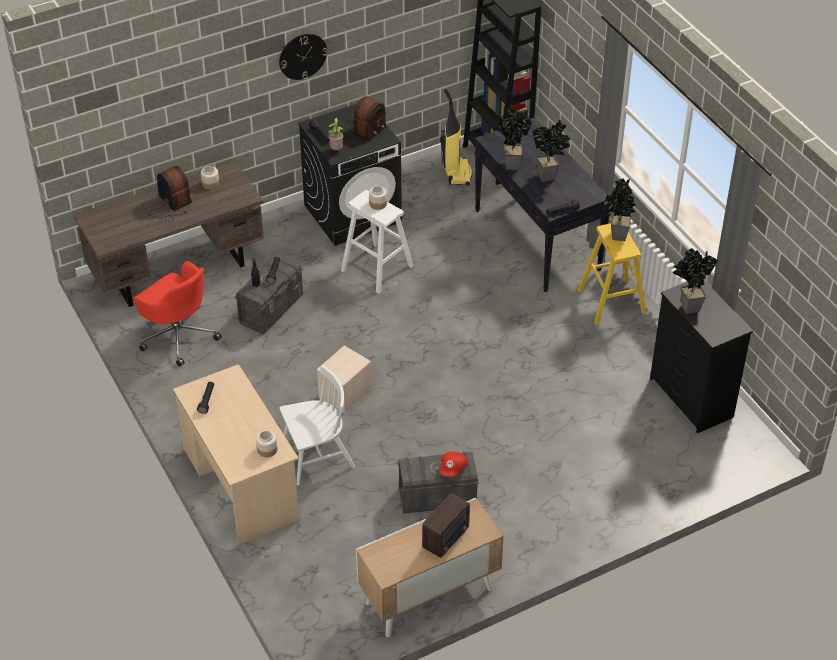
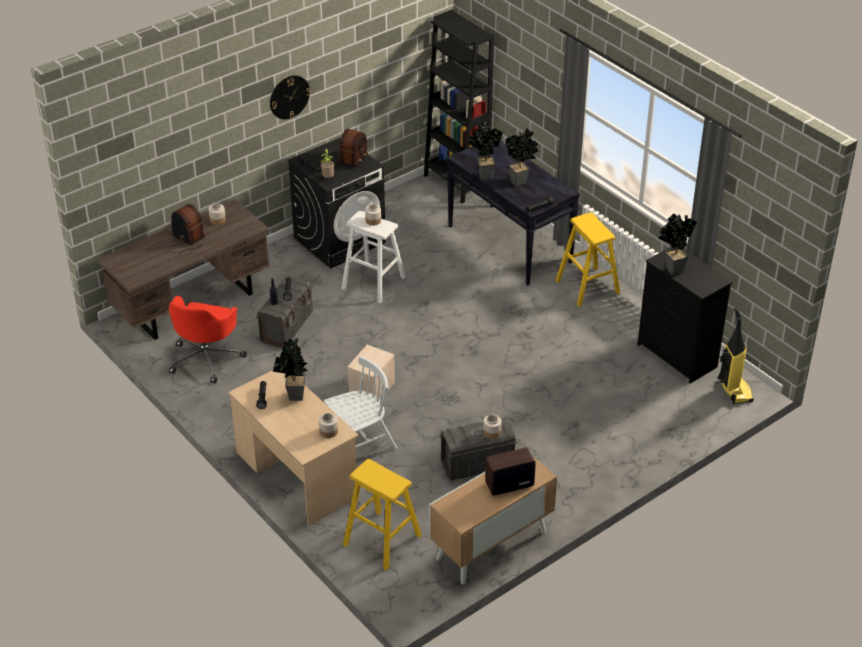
camera: 10 degrees left, 5 degrees down
red office chair [134,261,222,367] -> red office chair turned 75 degrees clockwise [169,296,246,384]
radio [422,493,470,558] -> radio turned 135 degrees counterclockwise [485,448,536,496]
red cap [439,451,468,477] -> jar [483,415,502,439]
vacuum cleaner [440,89,472,186] -> vacuum cleaner moved to [718,308,754,404]
potted plant [602,179,636,241] -> potted plant moved to [273,338,307,401]
none -> yellow stool [343,459,422,571]

